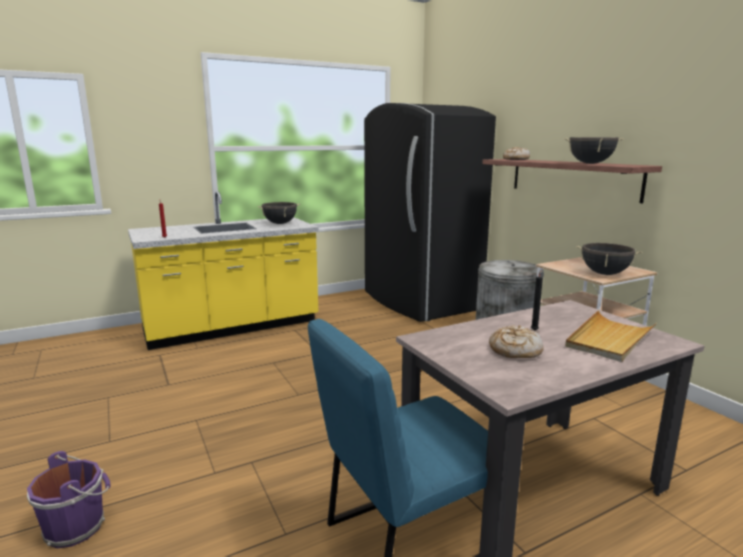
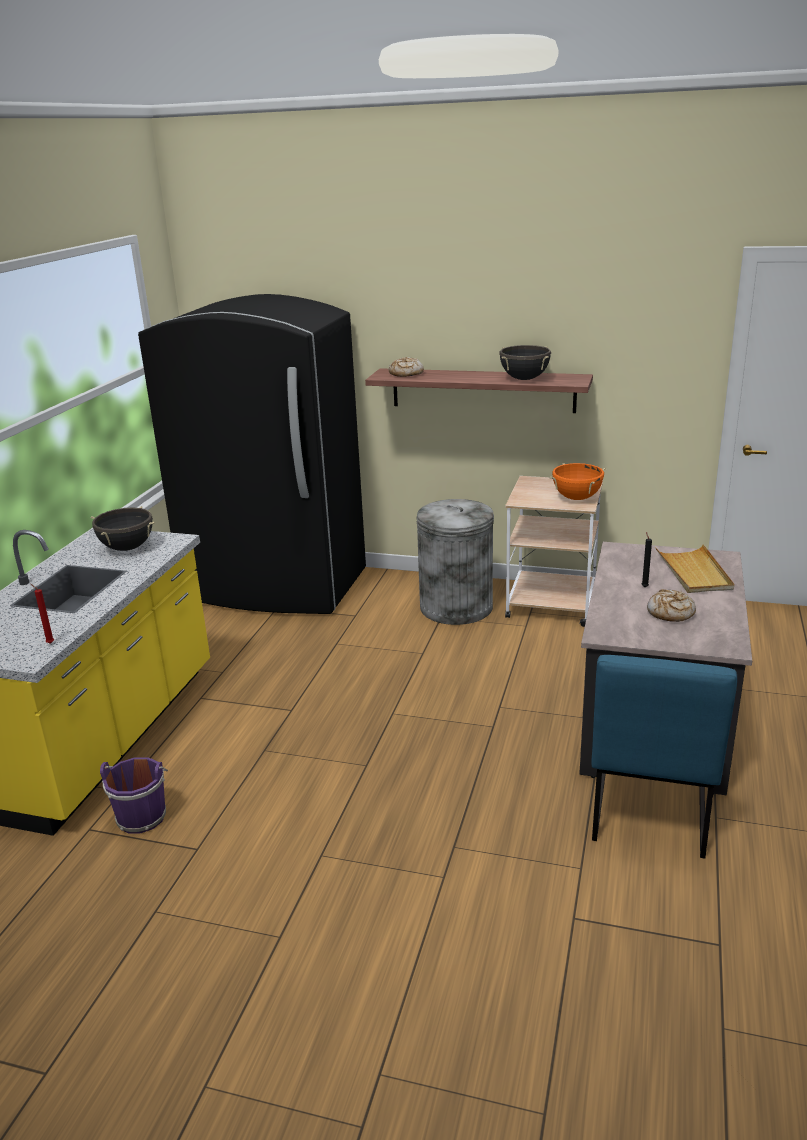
camera: 45 degrees left, 10 degrees up
purple bucket [27,451,111,548] -> purple bucket moved to [100,758,168,833]
black cooking pot [576,243,642,275] -> orange cooking pot [549,463,606,500]

